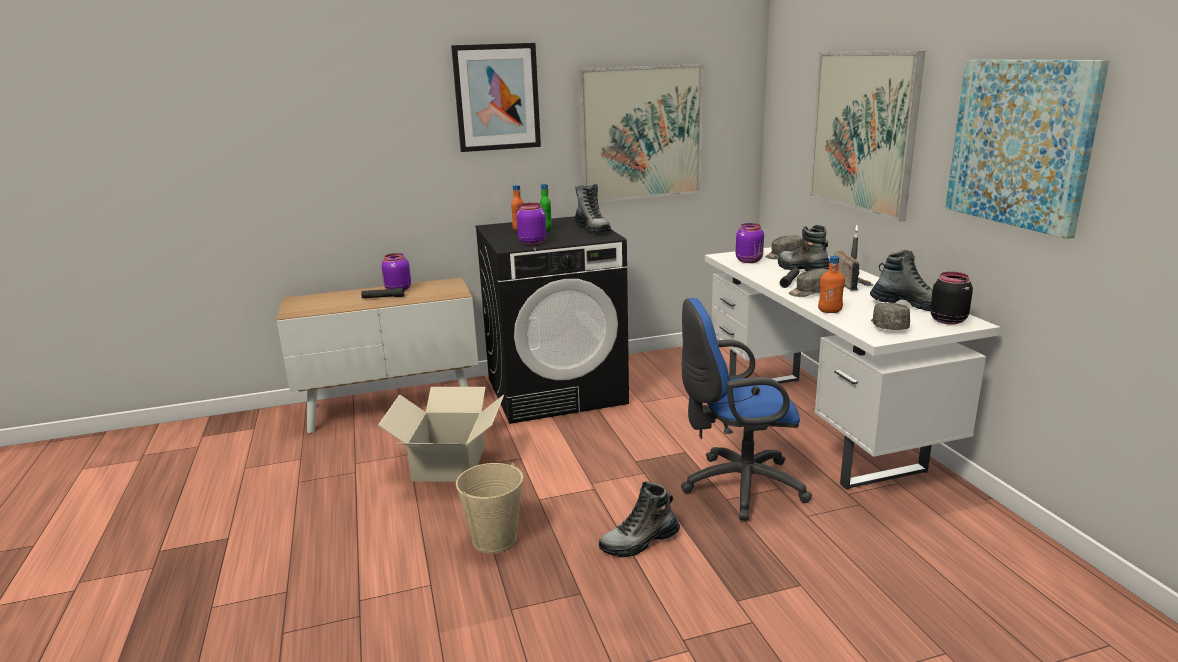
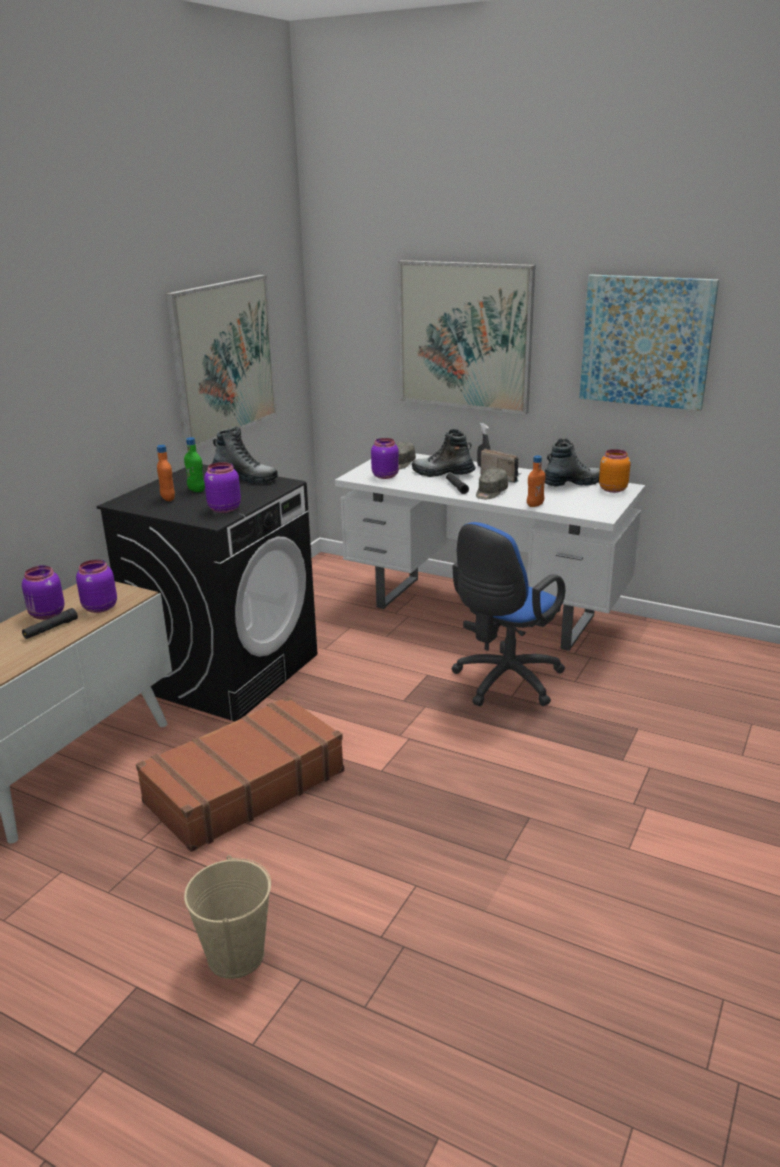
camera: 45 degrees left, 5 degrees up
cardboard box [378,387,504,482] -> brown suitcase [136,696,344,852]
picture [451,43,541,152] -> none
beige bucket [456,462,523,554] -> beige bucket moved to [184,855,271,979]
boot [599,481,680,557] -> none
grey cap [871,303,910,330] -> none
black jar [930,272,973,325] -> orange jar [599,449,631,493]
none -> purple jar [76,559,117,613]

